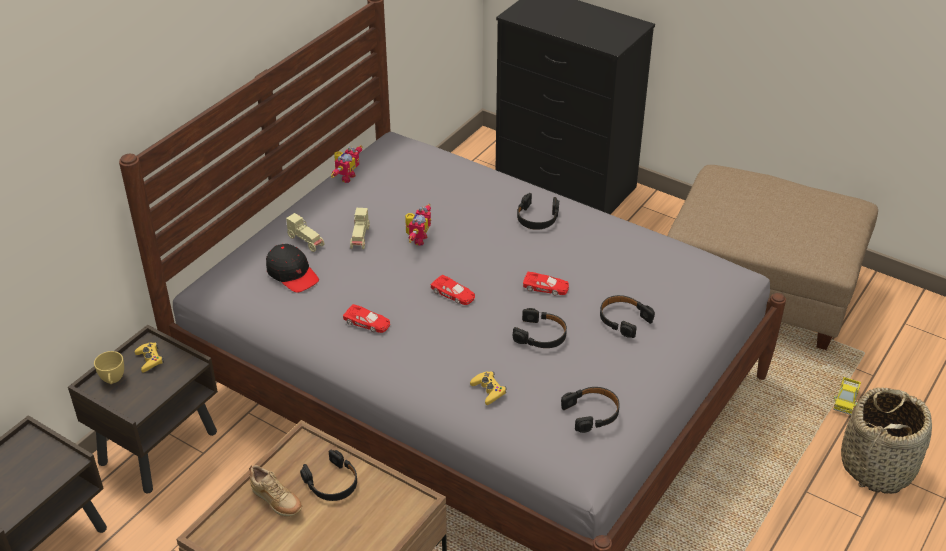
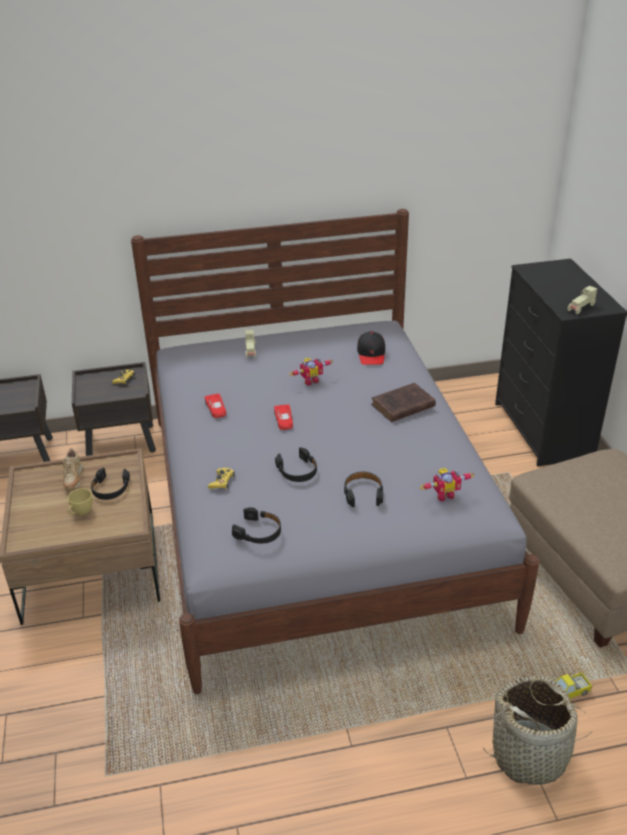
camera: 45 degrees right, 5 degrees down
yellow cup [94,351,124,384] -> yellow cup moved to [68,488,93,515]
black cap [266,244,319,293] -> black cap moved to [357,331,385,365]
toy robot [331,145,363,183] -> toy robot moved to [420,468,474,501]
beige toy car [350,208,370,249] -> beige toy car moved to [567,286,597,314]
black headphones [517,193,559,230] -> brown book [371,383,436,422]
red toy car [523,272,569,295] -> none

